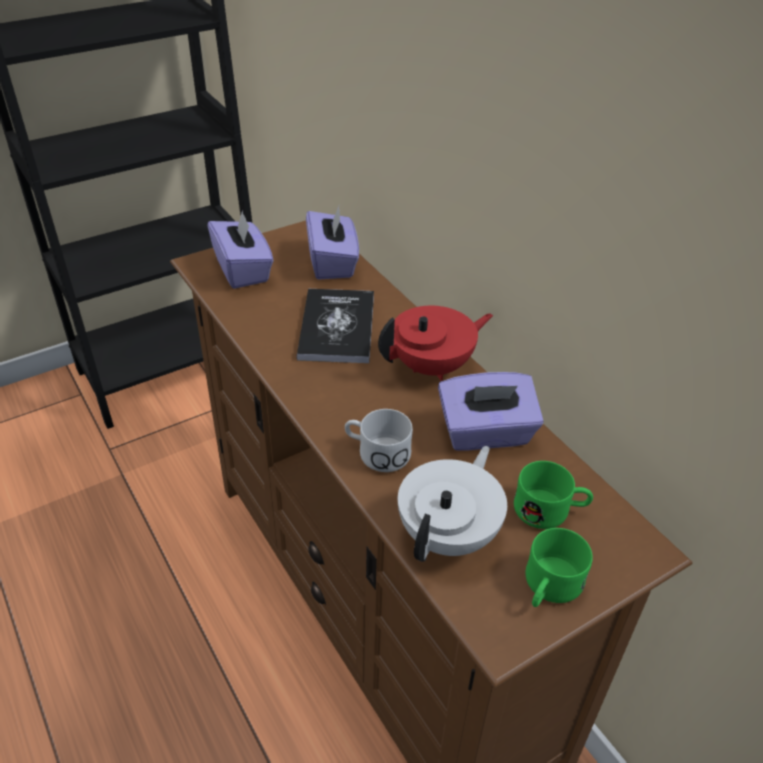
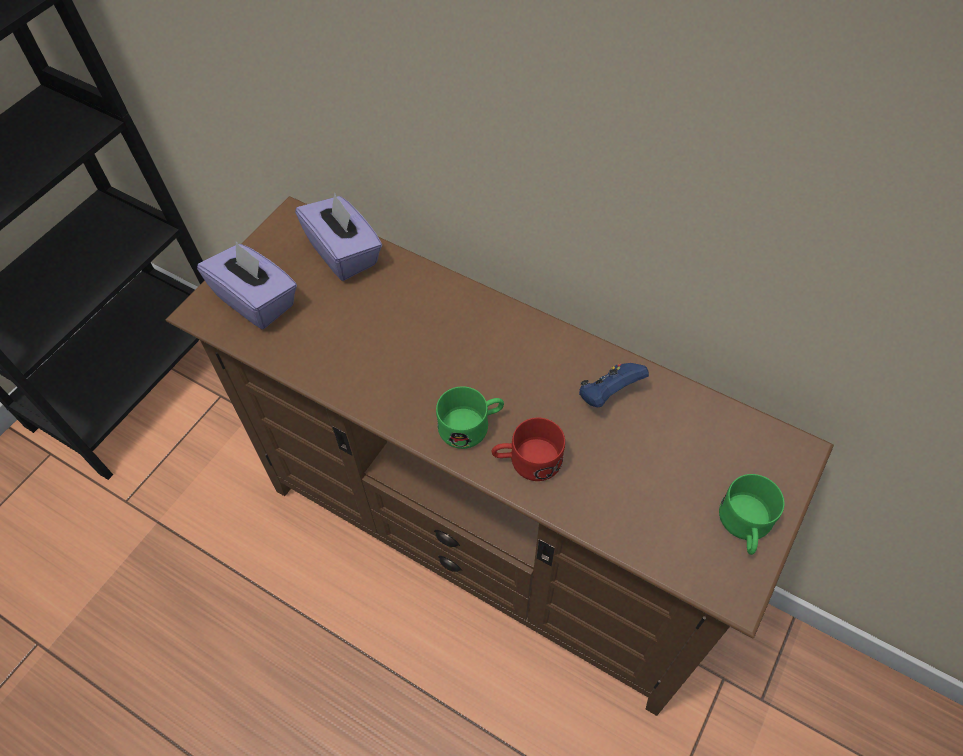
camera: 25 degrees left, 15 degrees up
book [296,289,374,363] -> none
white mug [345,409,413,472] -> red mug [491,418,565,481]
red teapot [378,306,493,381] -> none
white teapot [398,446,507,562] -> none
purple tissue box [438,372,543,451] -> blue game controller [579,363,649,407]
green mug [514,461,593,529] -> green mug moved to [436,386,504,449]

